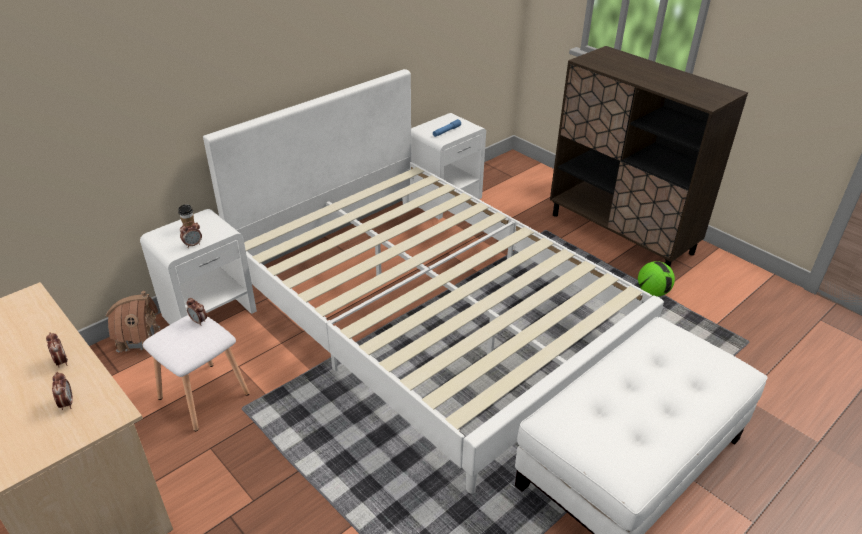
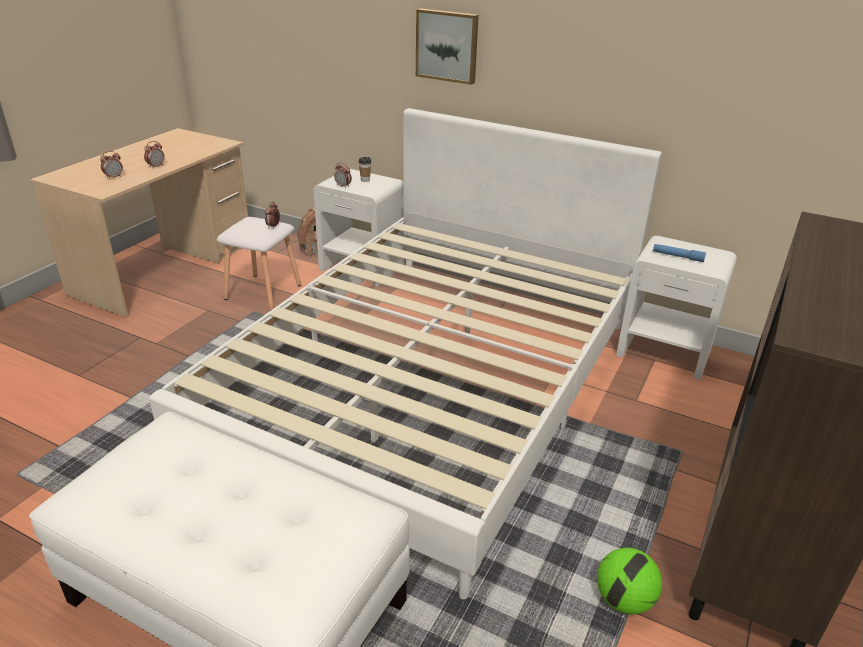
camera: 70 degrees right, 5 degrees down
none -> picture [416,8,479,85]

